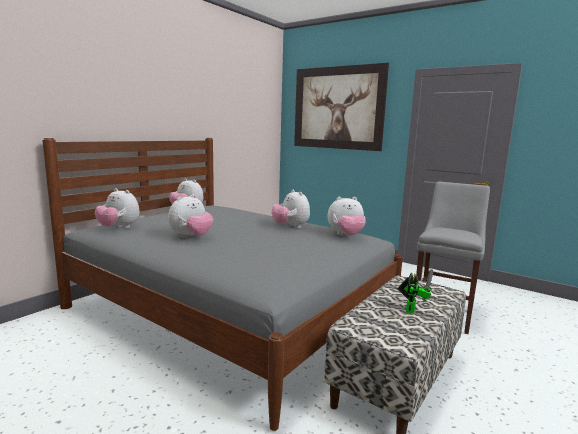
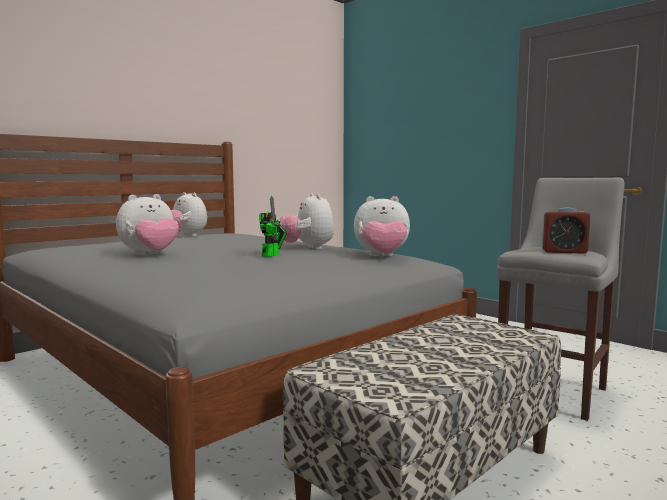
camera: 10 degrees right, 5 degrees down
plush toy [95,188,139,228] -> none
picture [294,63,389,151] -> none
toy robot [397,269,434,314] -> toy robot moved to [260,196,287,257]
none -> alarm clock [542,207,591,254]

